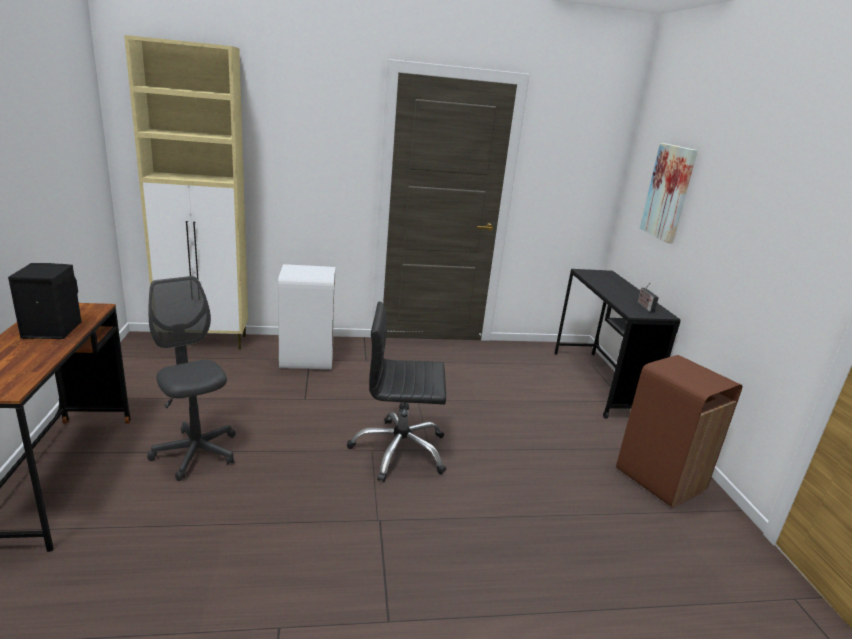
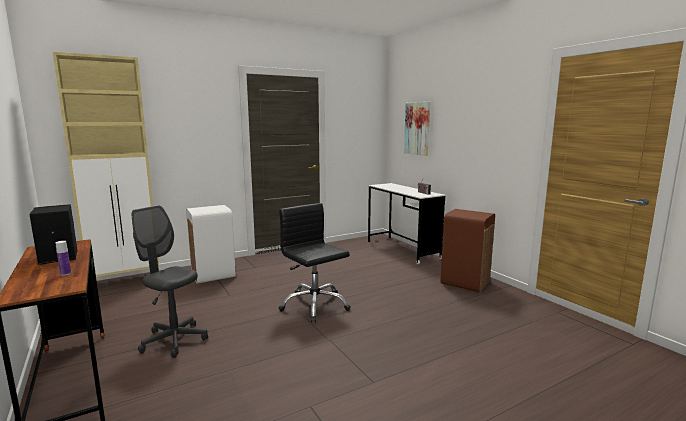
camera: 20 degrees left, 10 degrees down
black office chair [347,302,446,482] -> black office chair turned 75 degrees clockwise [279,203,351,322]
black desk [554,269,681,419] -> white desk [368,183,445,264]
none -> bottle [56,241,71,276]

